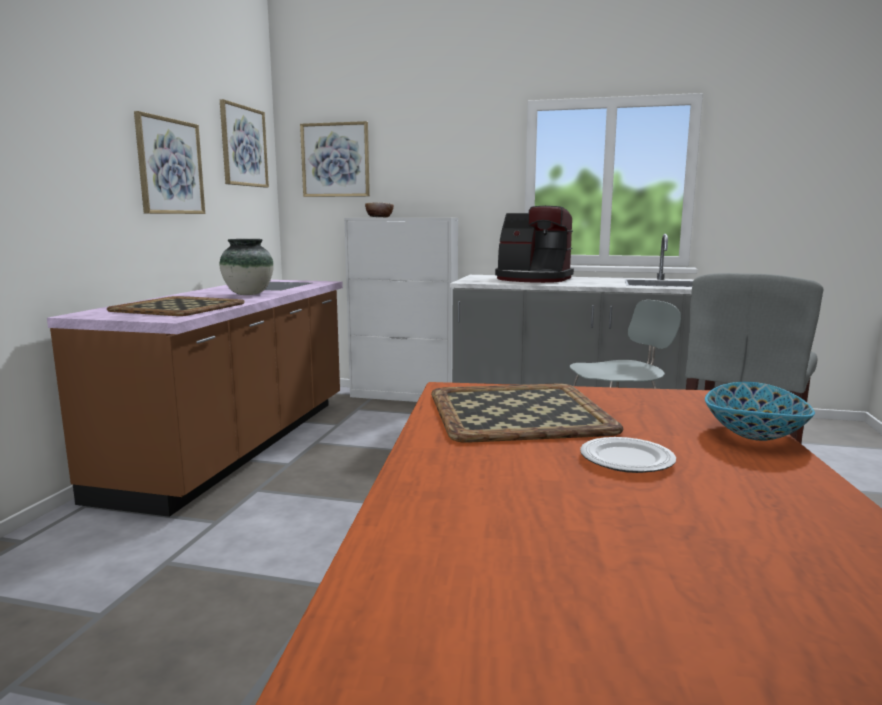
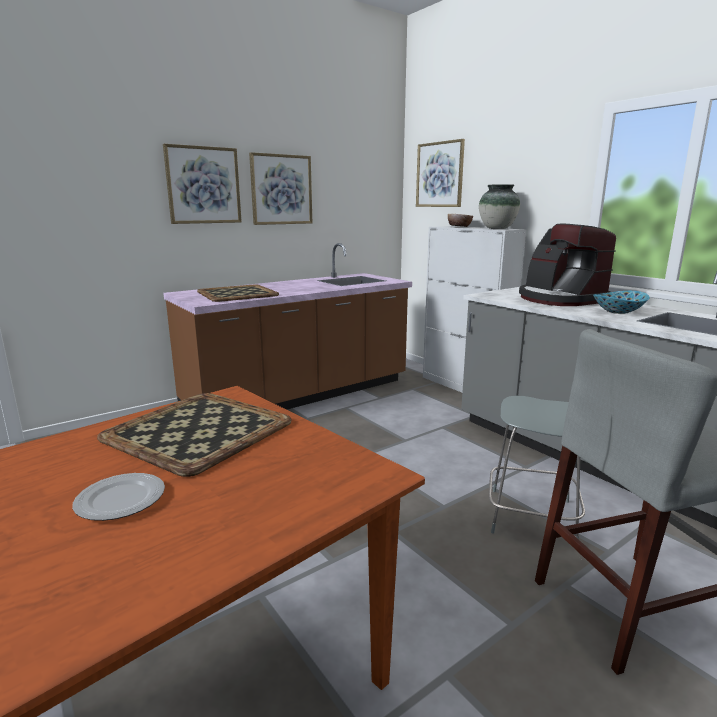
camera: 40 degrees right, 5 degrees up
picture [220,99,269,188] -> picture moved to [163,144,242,224]
vase [220,239,274,295] -> vase moved to [479,184,520,229]
bowl [705,382,815,441] -> bowl moved to [593,291,650,314]

